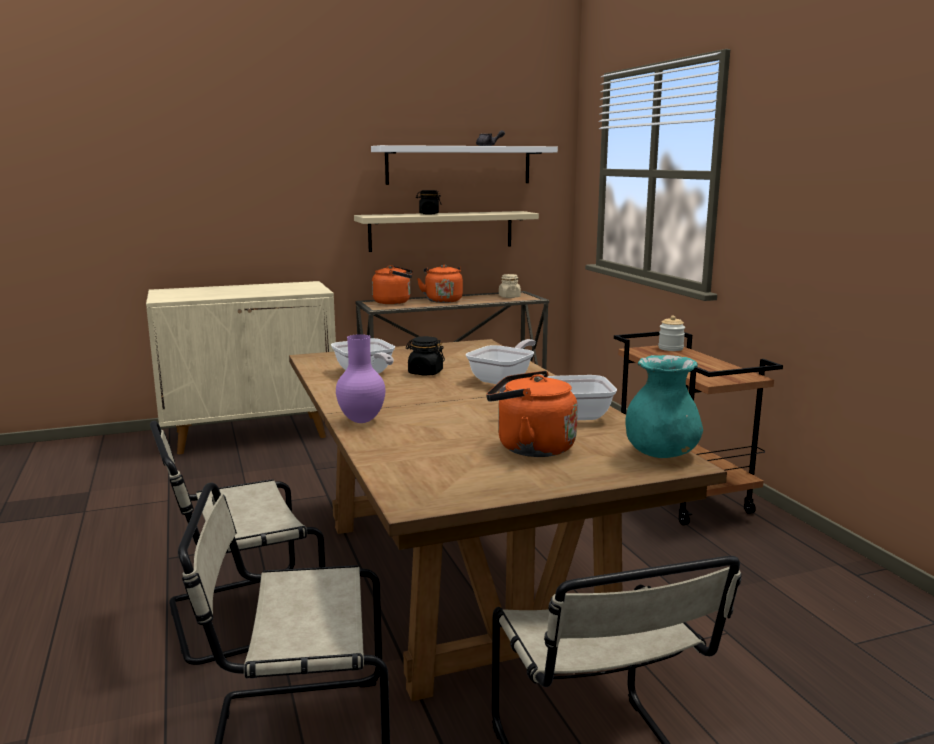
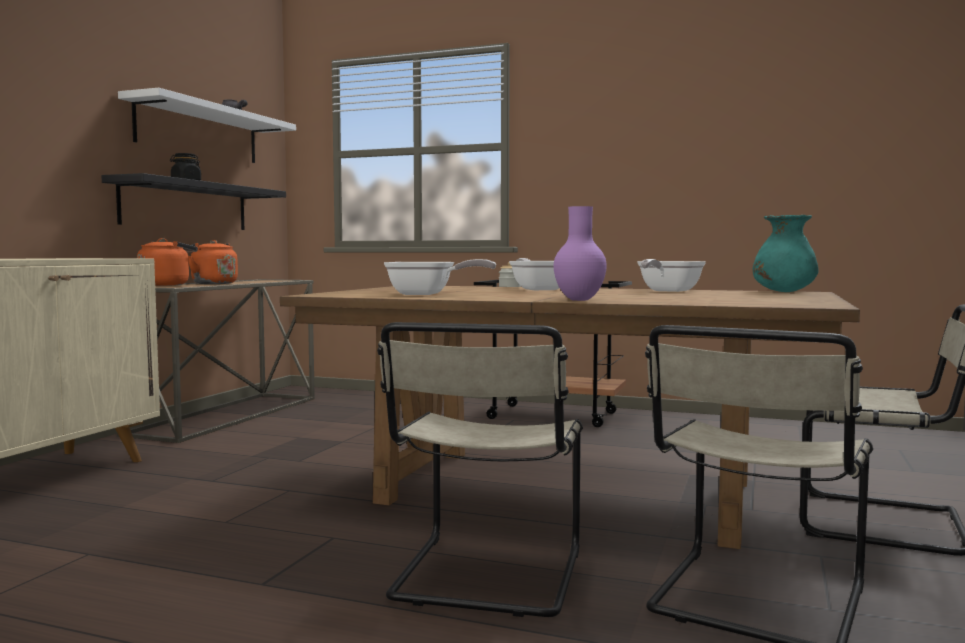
camera: 50 degrees left, 10 degrees down
beige shelf [354,211,539,252] -> black shelf [101,173,286,230]
black jar [406,336,445,375] -> none
orange kettle [486,371,578,457] -> none
beige jar [499,274,521,298] -> none

